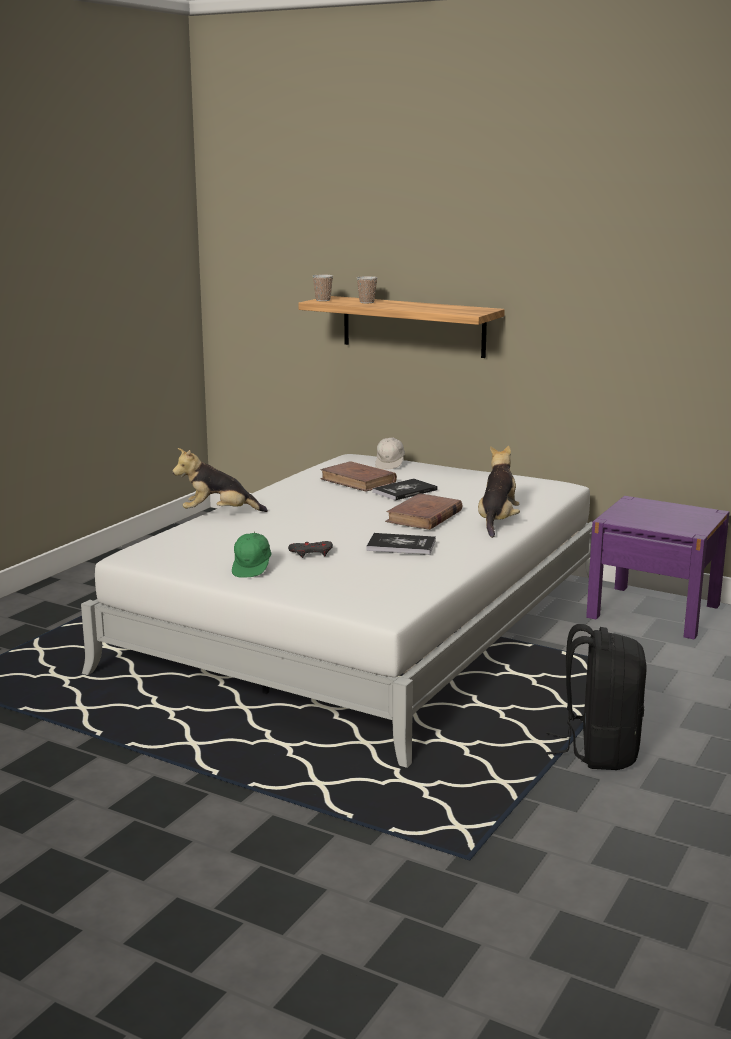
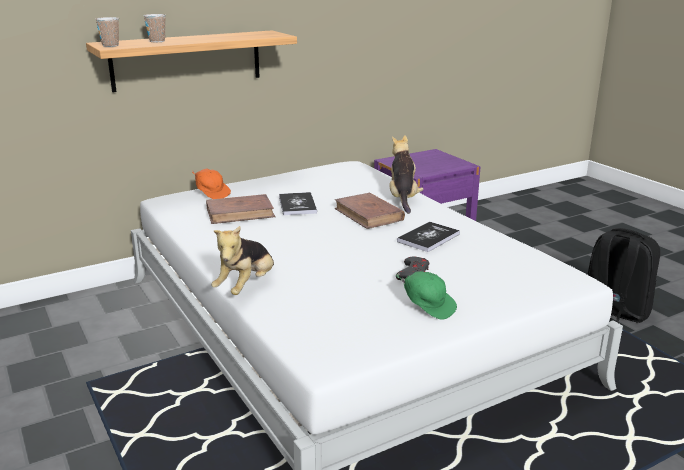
camera: 60 degrees left, 5 degrees up
white cap [375,438,405,470] -> orange cap [192,168,231,199]
plush toy [478,446,520,538] -> plush toy turned 45 degrees clockwise [389,135,423,214]

